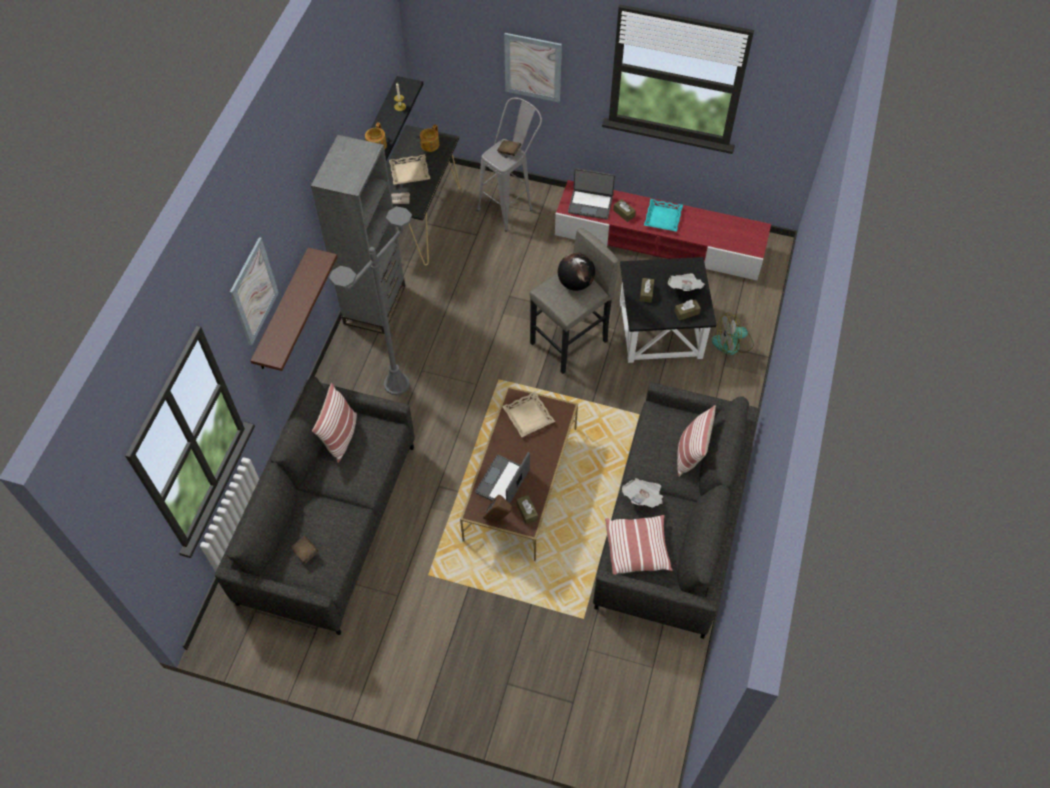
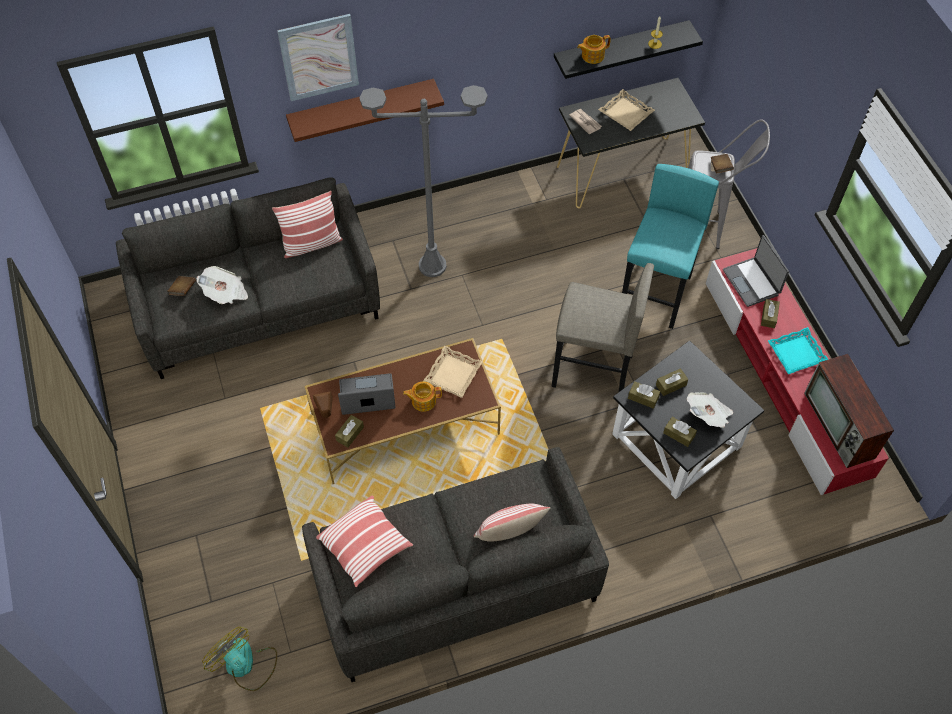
camera: 55 degrees right, 0 degrees up
grey bookcase [311,135,405,334] -> none
teapot [420,124,439,152] -> teapot moved to [403,381,442,412]
picture [504,33,562,102] -> none
globe [558,253,595,291] -> none
newspaper [622,478,663,507] -> newspaper moved to [197,266,248,305]
fan [712,313,754,355] -> fan moved to [202,627,277,691]
none -> turquoise stool [622,164,719,329]
none -> brown tissue box [628,381,660,409]
none -> television [804,354,894,468]

